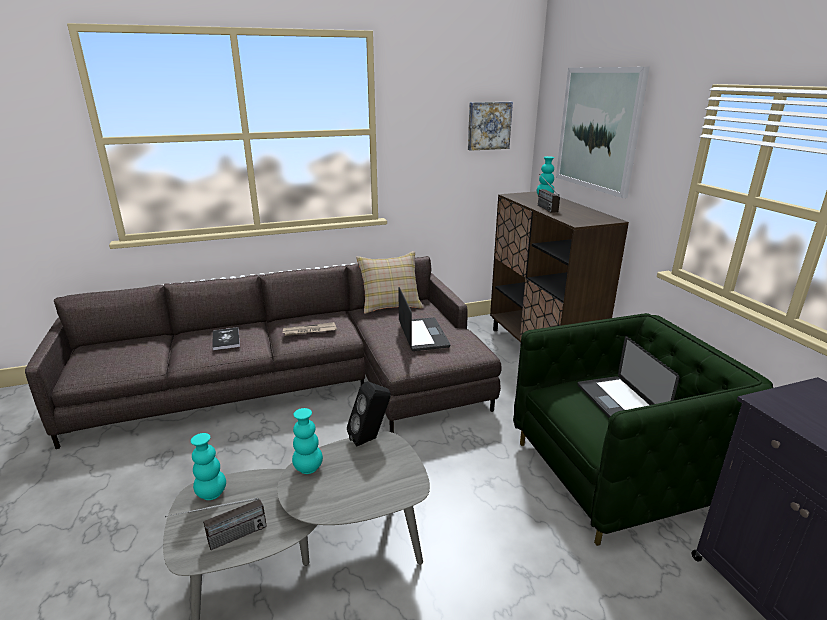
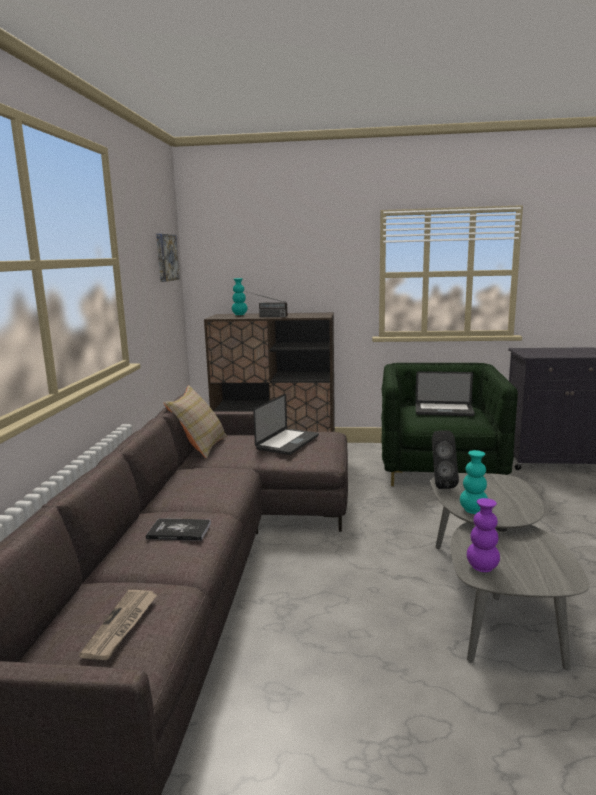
camera: 65 degrees left, 10 degrees down
radio [165,498,267,550] -> none
turquoise vase [191,433,226,500] -> purple vase [467,498,500,572]
newspaper [283,322,337,336] -> newspaper moved to [79,590,157,660]
laptop [398,287,450,351] -> laptop turned 105 degrees clockwise [253,394,319,455]
picture [556,67,650,198] -> none

